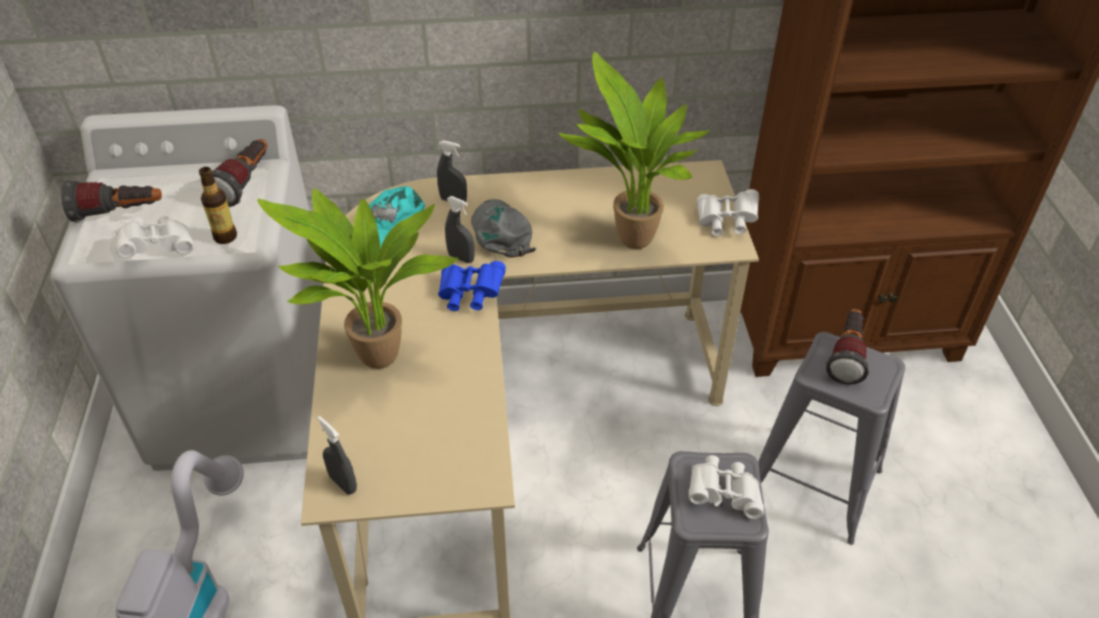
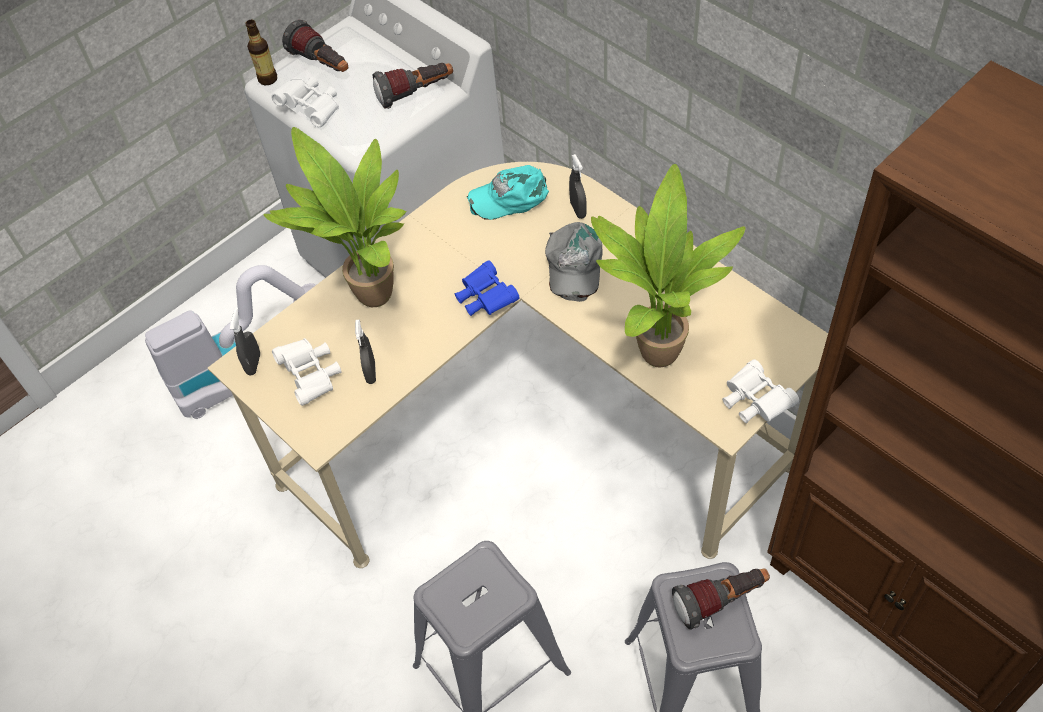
camera: 55 degrees right, 10 degrees up
bottle [199,167,237,244] -> bottle moved to [245,20,277,85]
grey spray bottle [445,196,475,263] -> grey spray bottle moved to [355,319,376,384]
grey cap [471,199,536,257] -> grey cap turned 150 degrees clockwise [545,222,603,302]
white binoculars [688,455,764,519] -> white binoculars moved to [272,338,341,406]

